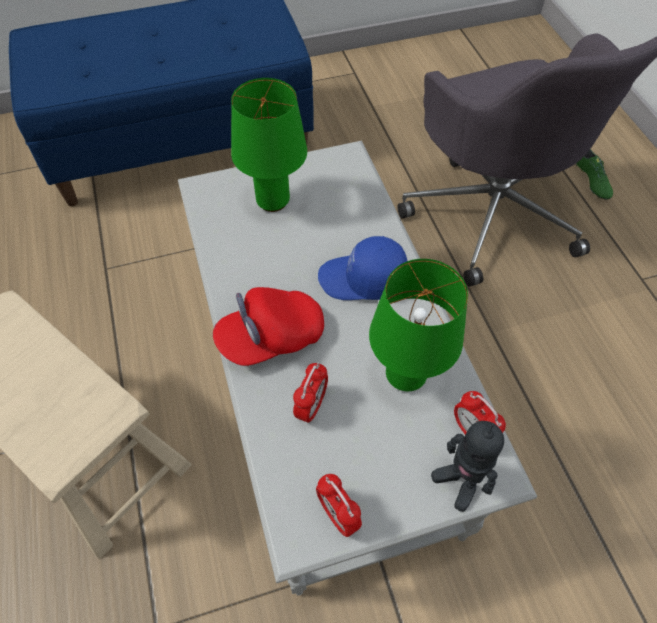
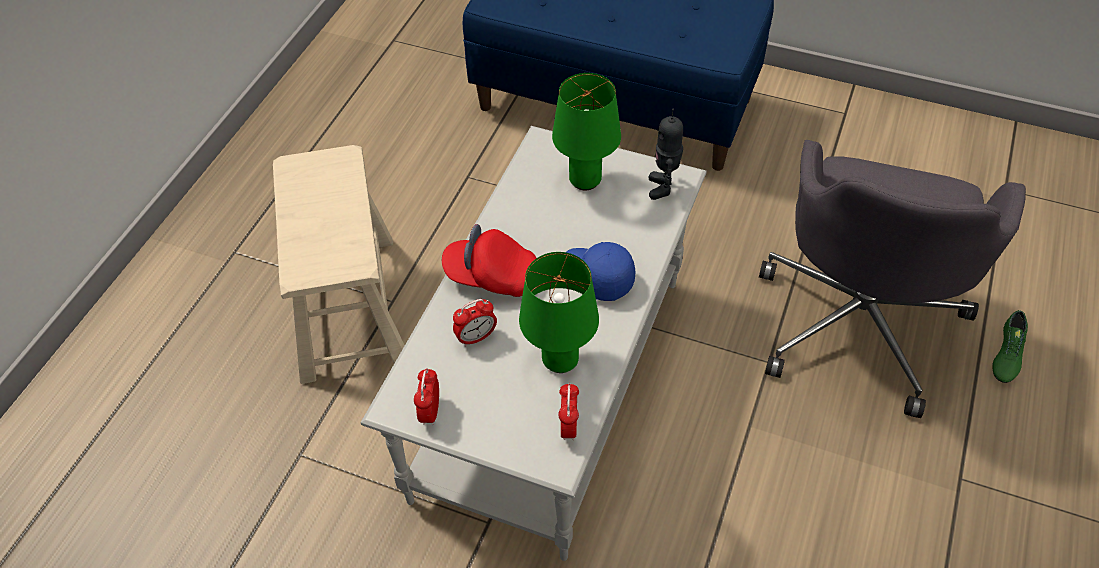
camera: 40 degrees right, 5 degrees down
toy robot [431,421,504,512] -> toy robot moved to [648,109,683,200]

